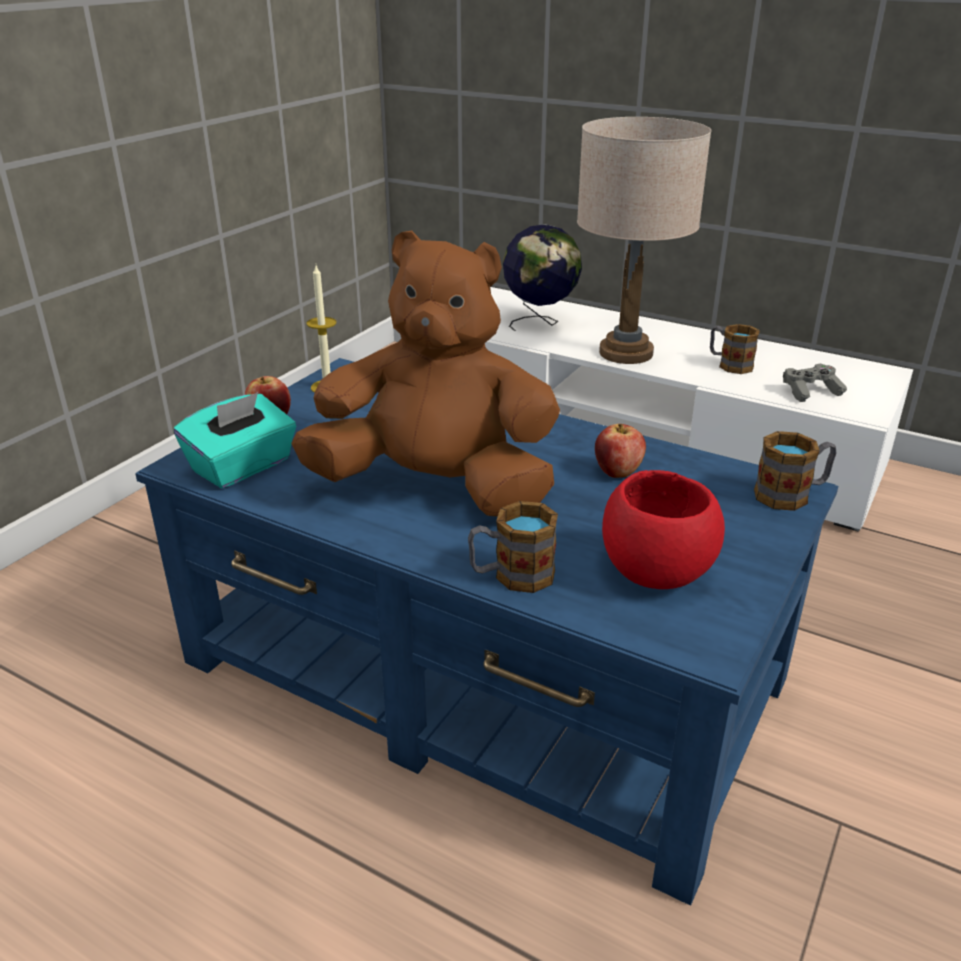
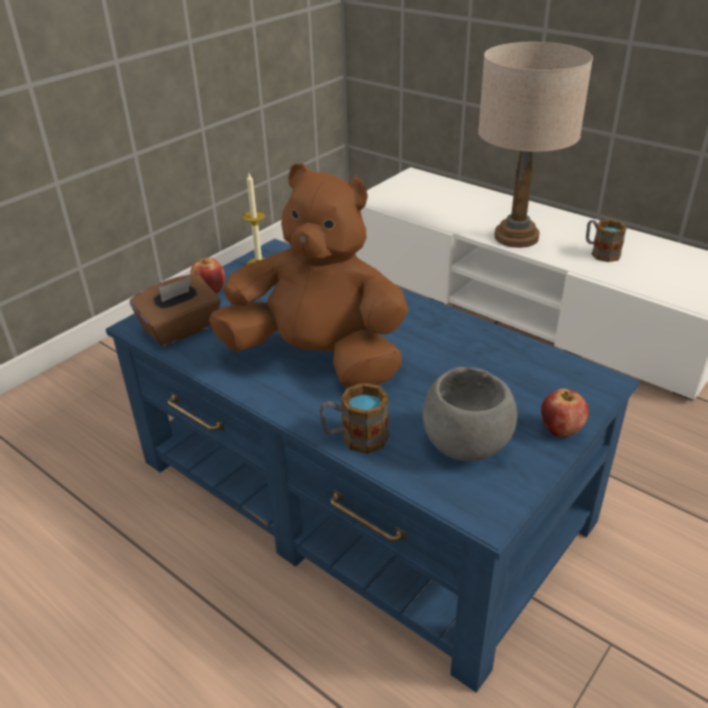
camera: 10 degrees right, 5 degrees up
turquoise tissue box [174,392,296,488] -> brown tissue box [130,274,221,347]
globe [503,224,582,331] -> none
apple [595,424,646,478] -> apple moved to [541,389,589,437]
red bowl [602,470,725,589] -> grey bowl [423,367,517,461]
mug [754,431,836,511] -> none
grey game controller [783,364,847,402] -> none

